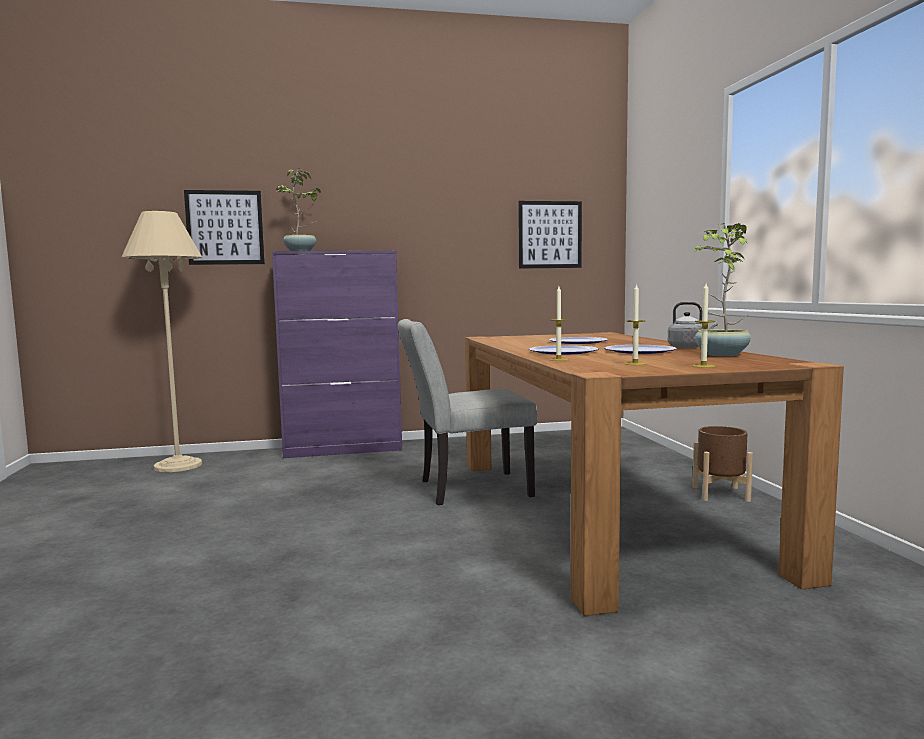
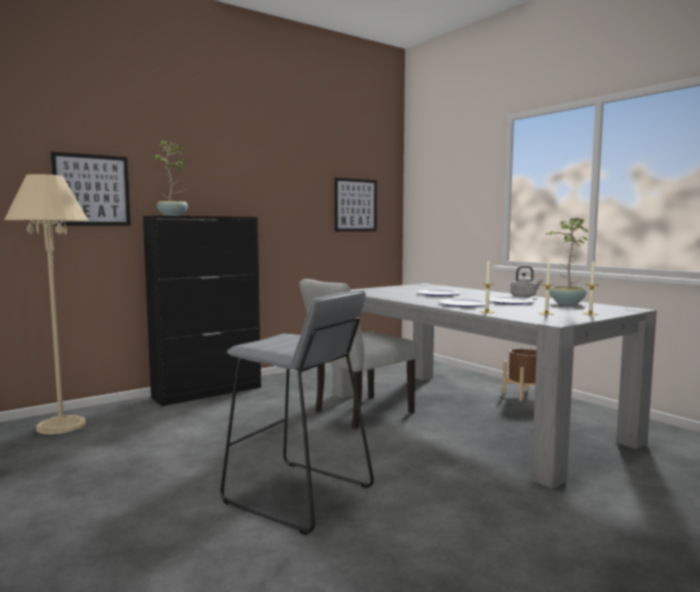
camera: 25 degrees left, 0 degrees up
purple cabinet [272,250,402,458] -> black cabinet [143,216,261,406]
brown dining table [465,332,844,616] -> grey dining table [333,283,657,489]
none -> grey stool [220,290,374,535]

